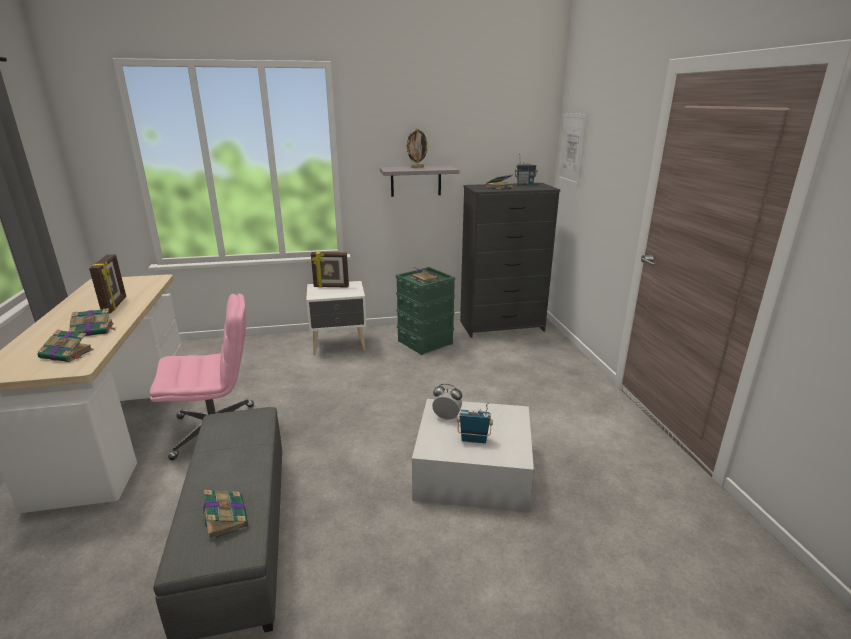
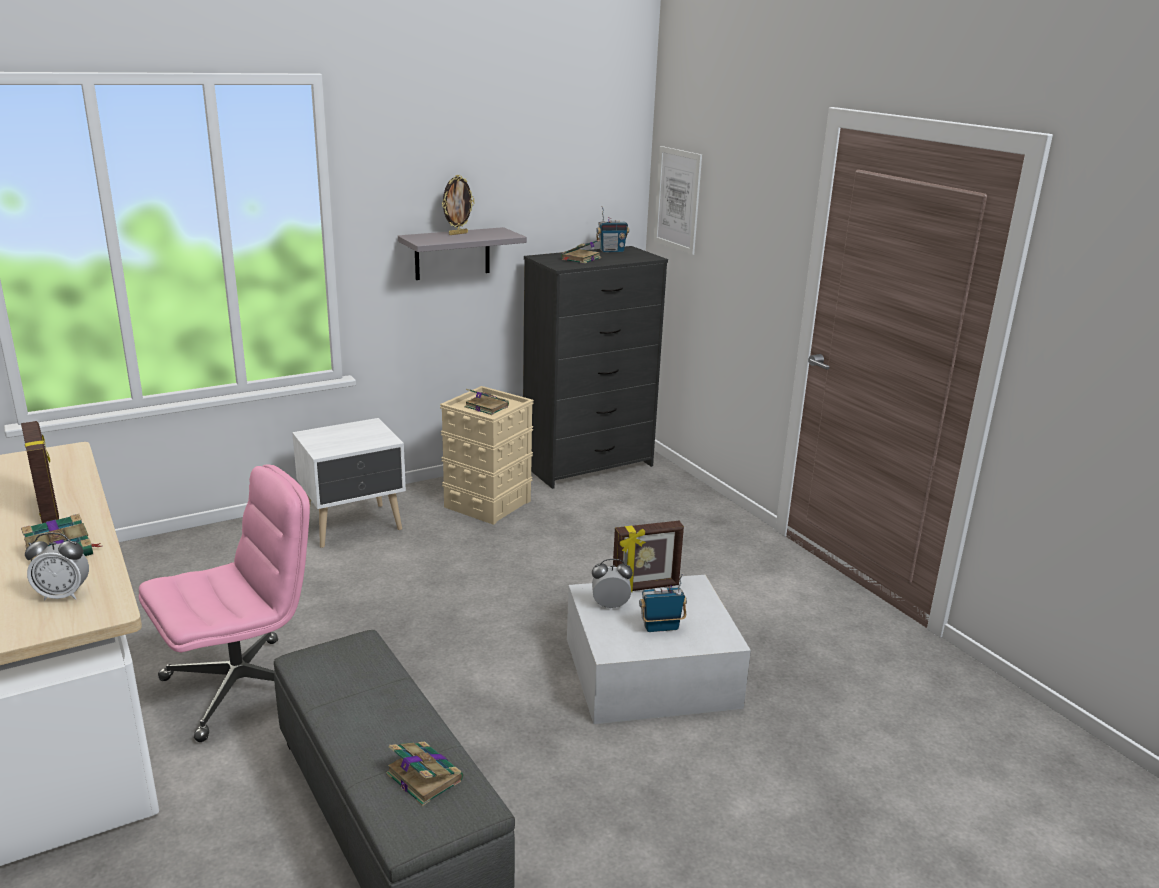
camera: 20 degrees left, 0 degrees up
book [37,330,94,362] -> alarm clock [25,533,89,600]
picture frame [311,252,349,288] -> picture frame moved to [613,521,684,592]
green storage box [395,267,455,355] -> beige storage box [440,386,534,525]

